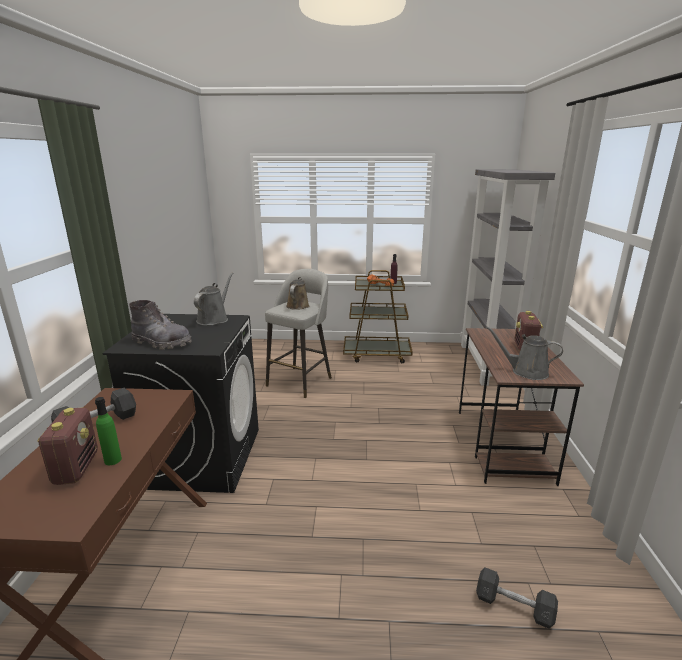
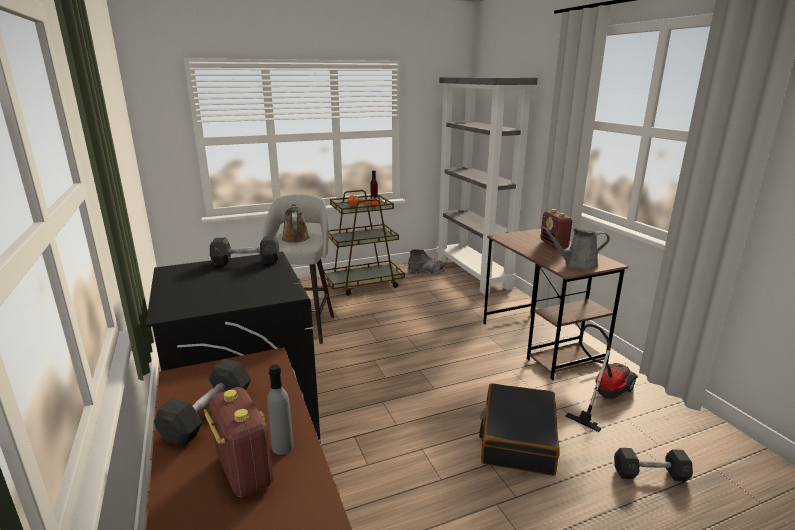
camera: 25 degrees left, 0 degrees up
green bottle [95,397,122,465] -> grey bottle [267,365,293,455]
grey boot [129,300,192,350] -> grey boot moved to [407,249,445,275]
grey watering can [194,272,234,326] -> grey dumbbell [210,236,279,266]
none -> black suitcase [479,383,560,476]
none -> vacuum cleaner [565,324,638,432]

